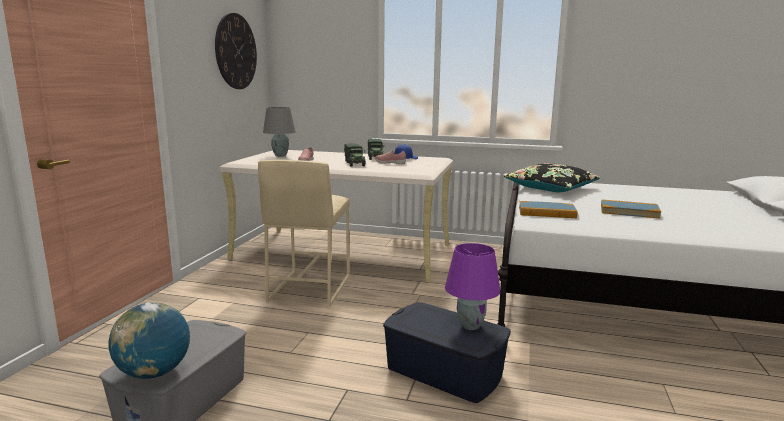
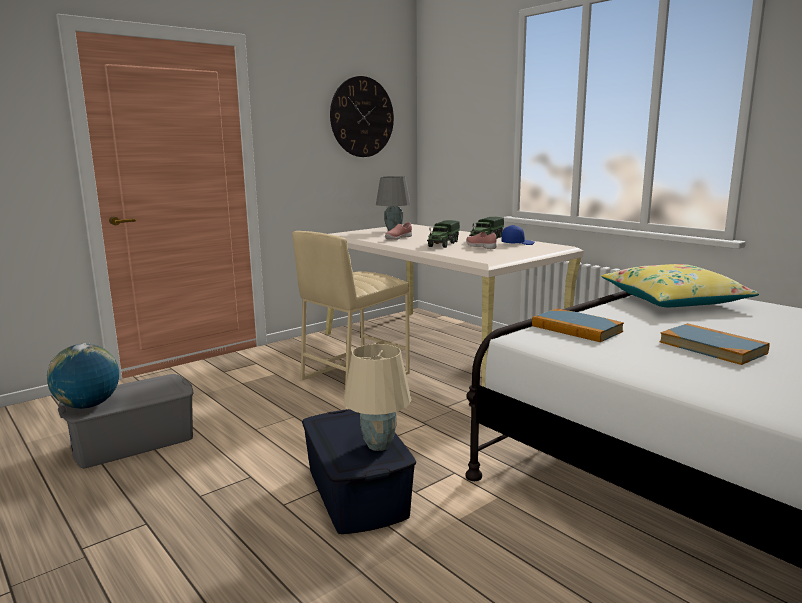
camera: 35 degrees right, 0 degrees up
purple table lamp [445,243,500,330] -> beige table lamp [344,344,411,451]
black pillow [504,163,600,192] -> yellow pillow [601,264,759,307]

